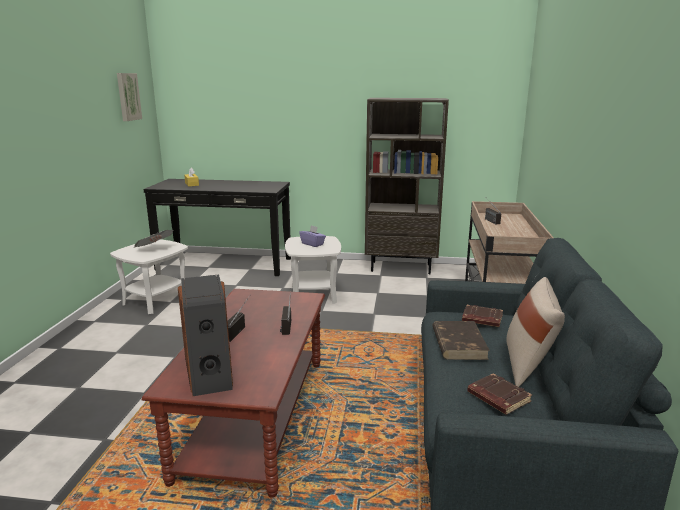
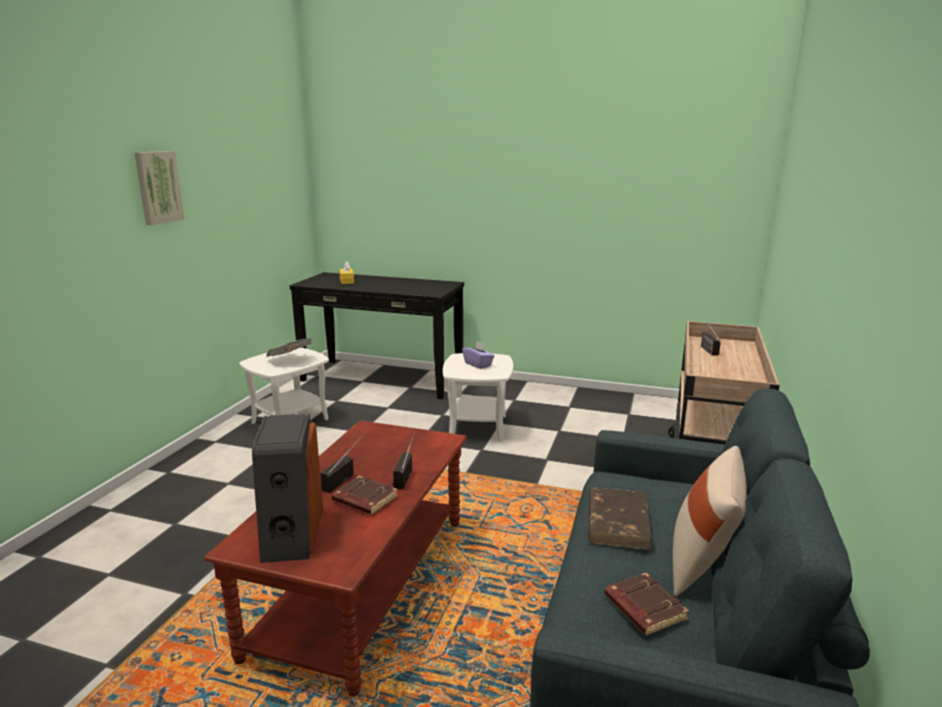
camera: 10 degrees right, 0 degrees up
picture [117,73,142,121] -> picture moved to [134,151,185,225]
brown bookcase [365,98,449,274] -> none
brown book [462,305,503,327] -> brown book moved to [331,476,398,515]

